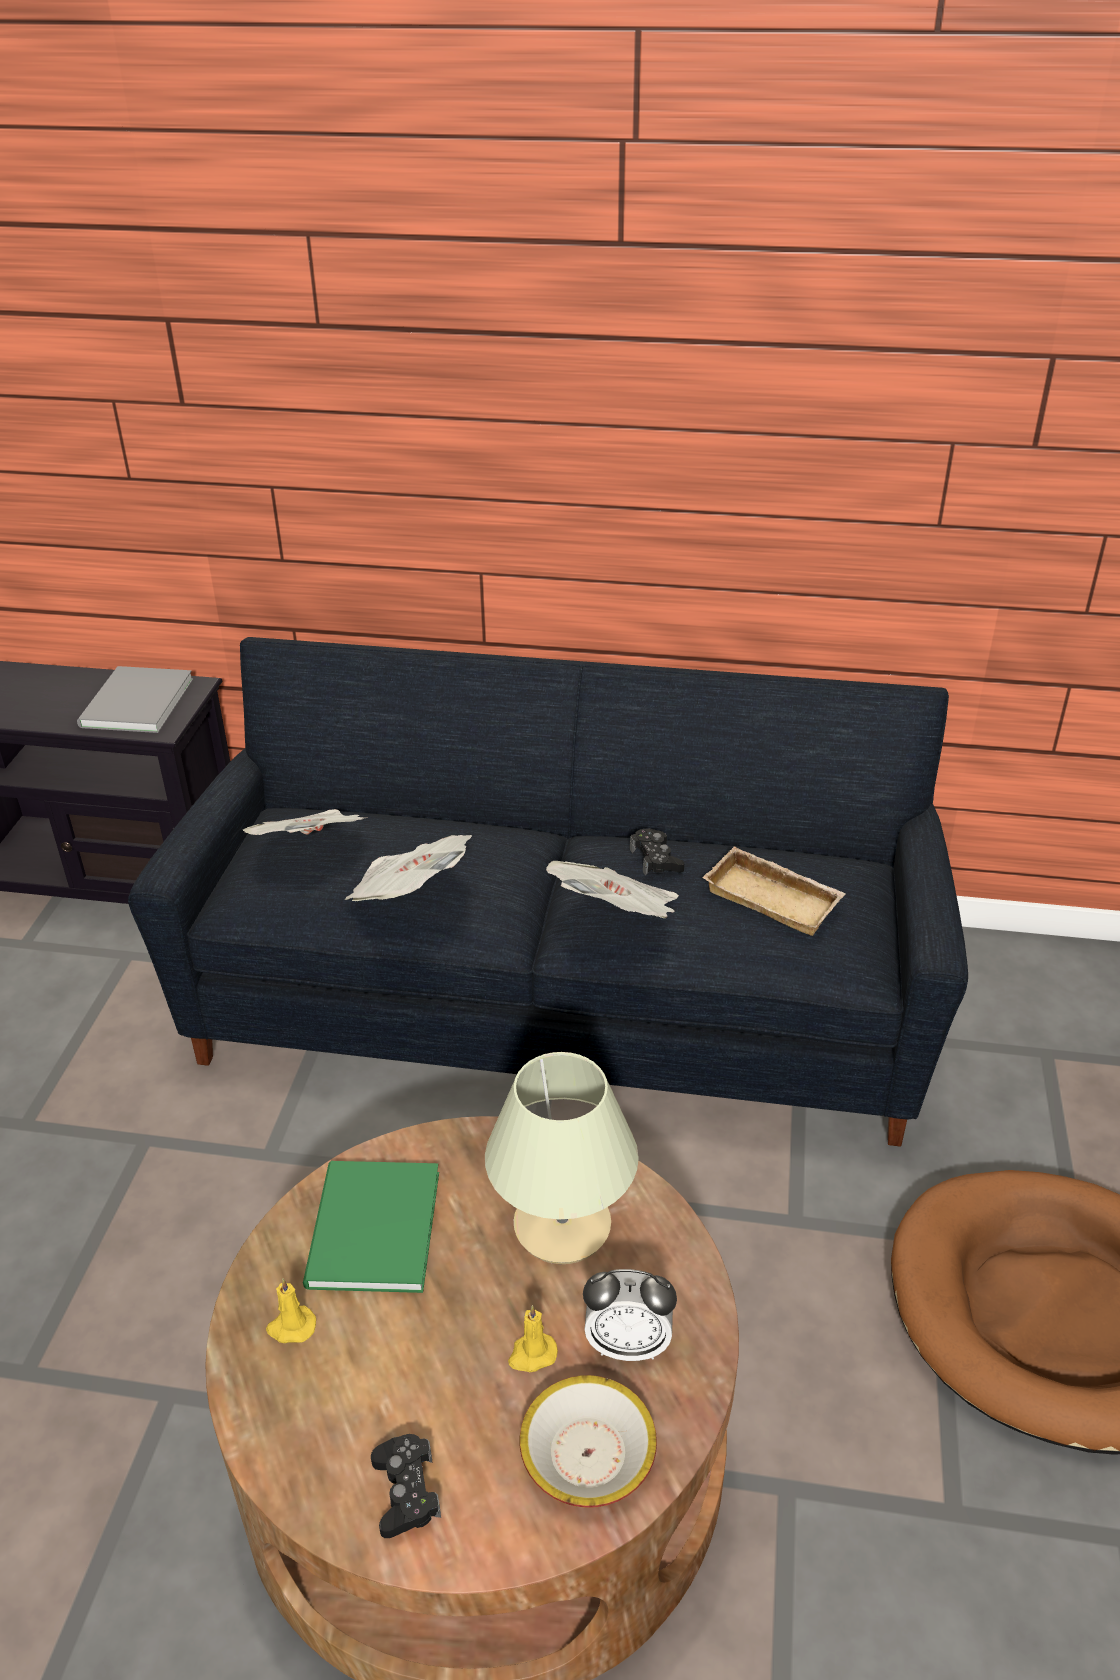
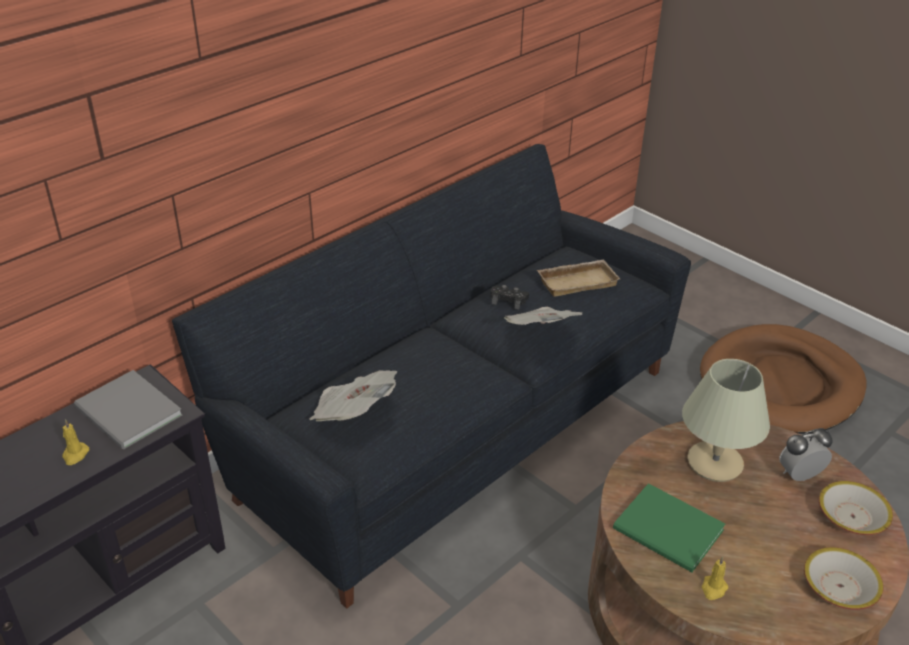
camera: 55 degrees left, 0 degrees up
newspaper [344,835,472,901] -> none
black game controller [371,1434,441,1538] -> bowl [804,547,883,610]
yellow candle [508,1305,558,1372] -> yellow candle moved to [62,419,89,465]
alarm clock [583,1269,677,1361] -> alarm clock turned 150 degrees counterclockwise [779,428,833,481]

